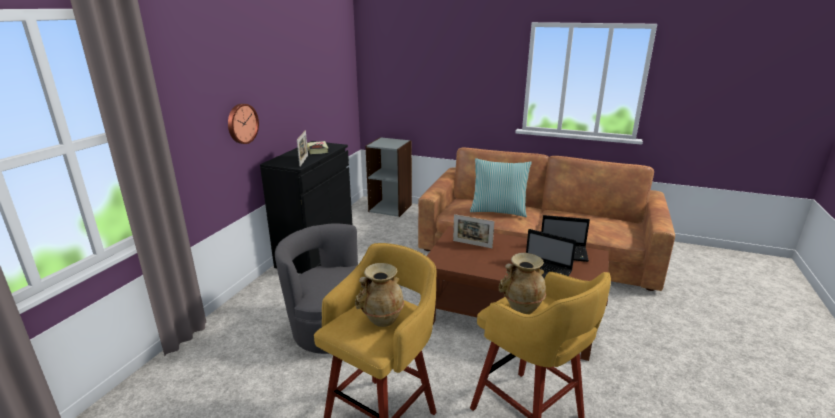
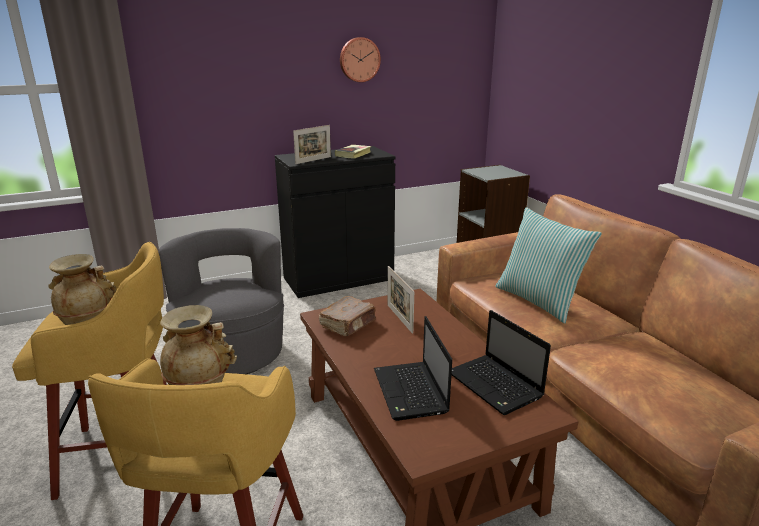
camera: 45 degrees right, 0 degrees up
wall clock [228,104,259,144] -> wall clock moved to [340,37,381,82]
none -> brown book [319,296,376,336]

